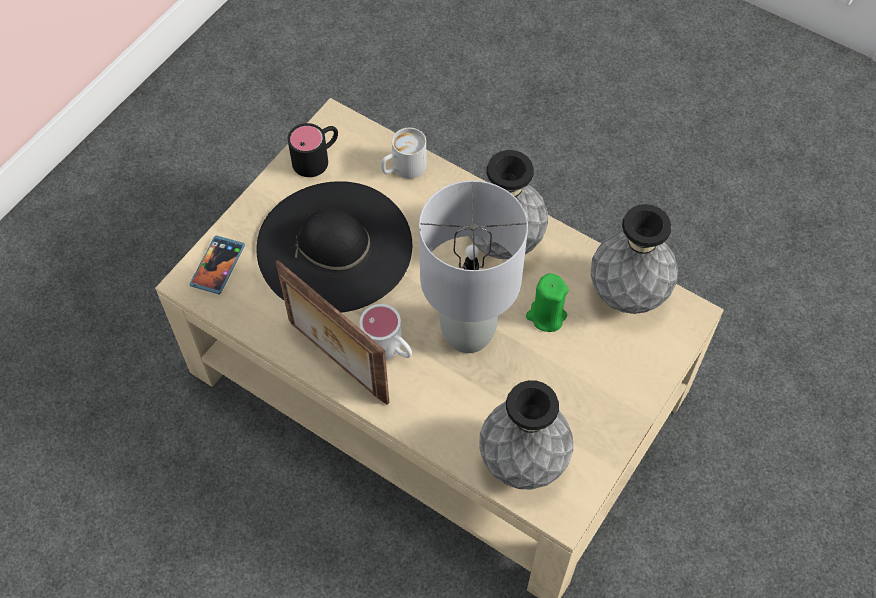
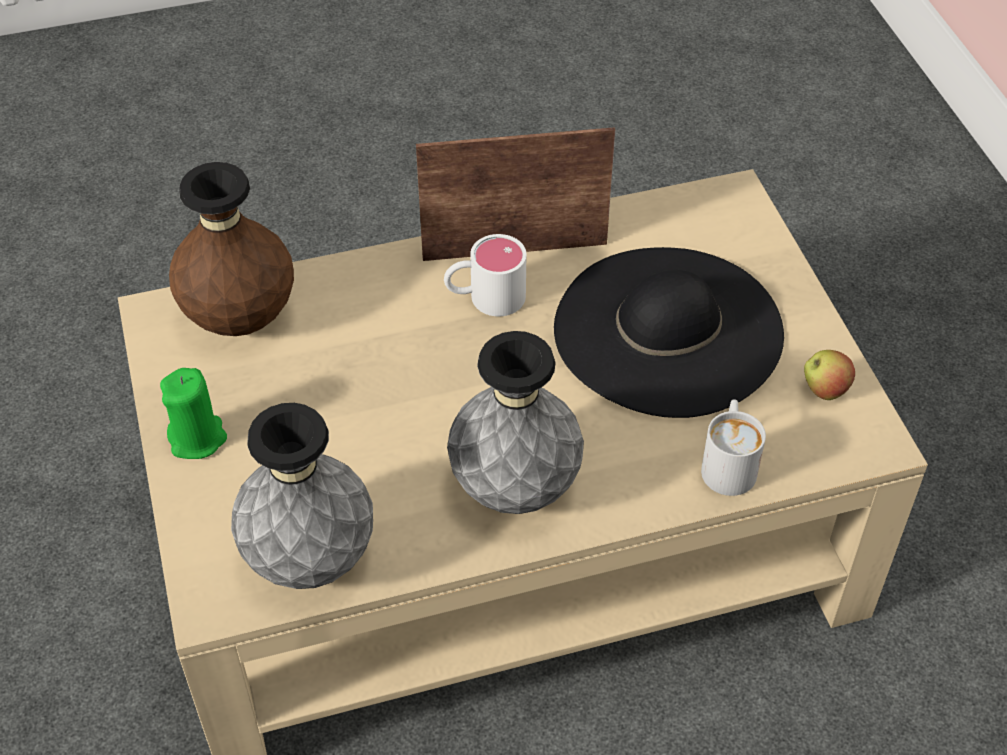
camera: 130 degrees right, 10 degrees down
phone [190,235,245,294] -> none
black mug [288,123,338,177] -> apple [804,350,855,400]
grey table lamp [419,180,528,353] -> none
grey vase [480,380,573,489] -> brown vase [169,162,294,336]
green candle [526,273,569,332] -> green candle moved to [160,368,227,459]

